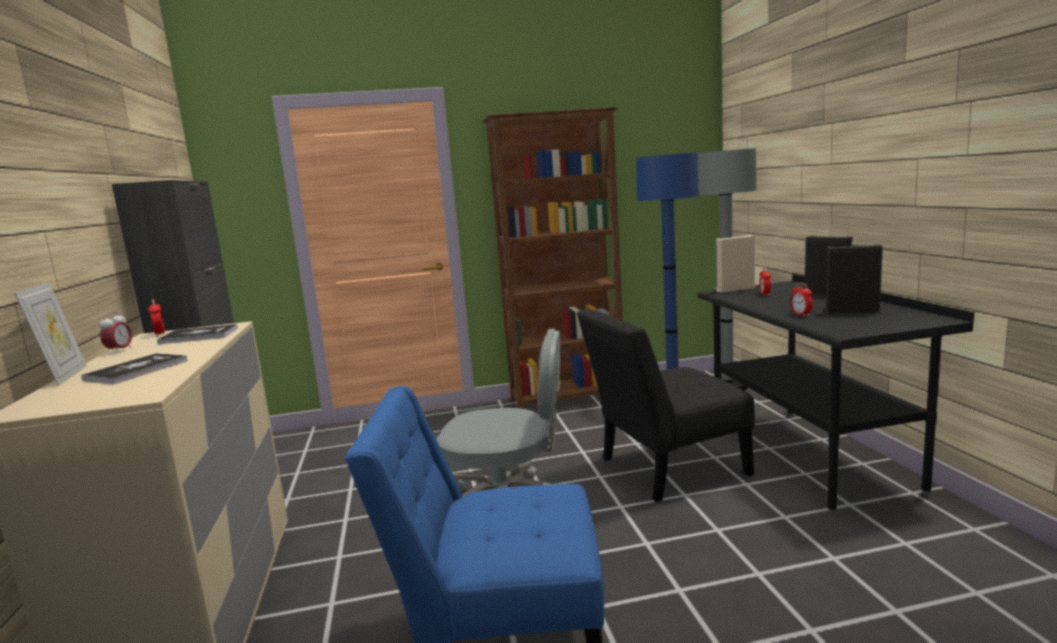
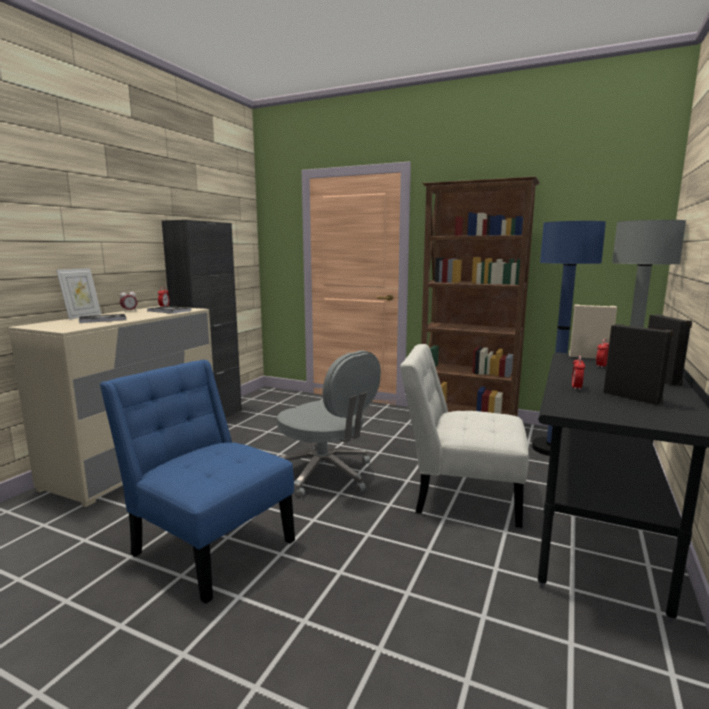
camera: 35 degrees right, 0 degrees up
black chair [577,308,755,502] -> white chair [400,344,529,528]

